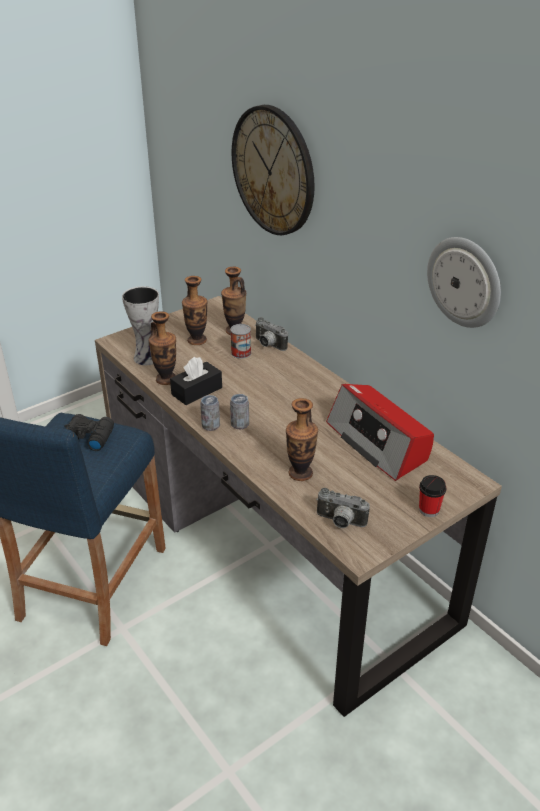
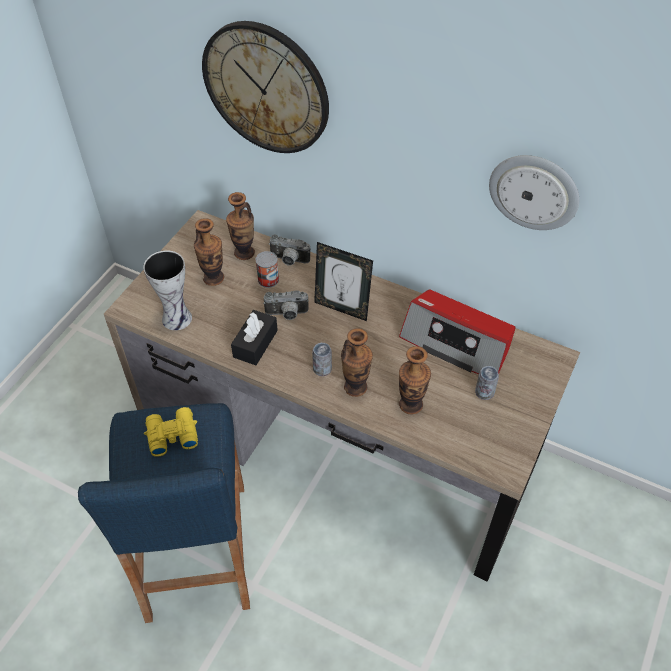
camera: 25 degrees left, 15 degrees up
black binoculars [64,414,114,451] -> yellow binoculars [144,407,198,457]
vase [149,311,176,385] -> vase moved to [341,328,373,397]
can [200,395,220,431] -> can moved to [475,366,499,400]
camera [316,488,370,528] -> camera moved to [263,290,309,320]
cup [419,475,447,517] -> none
none -> picture frame [314,242,373,321]

